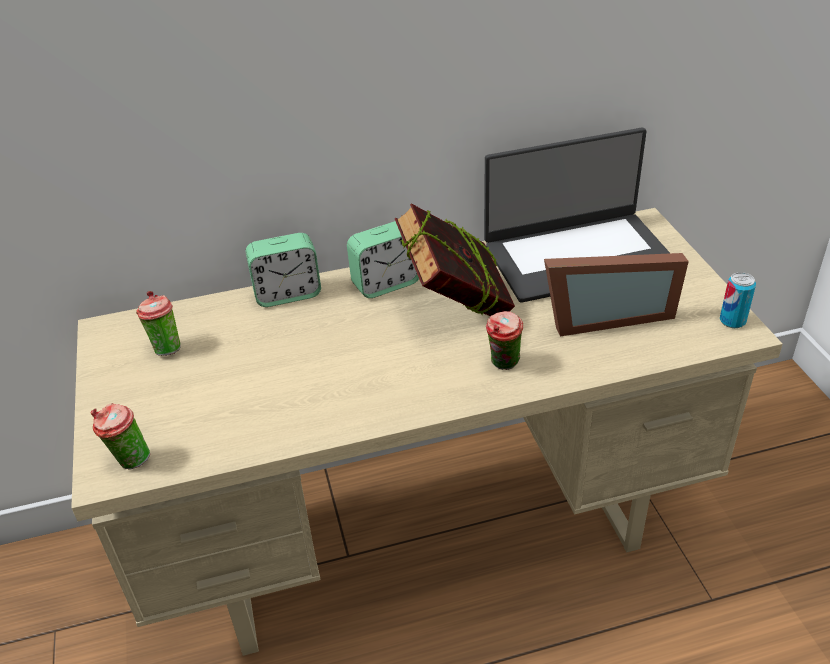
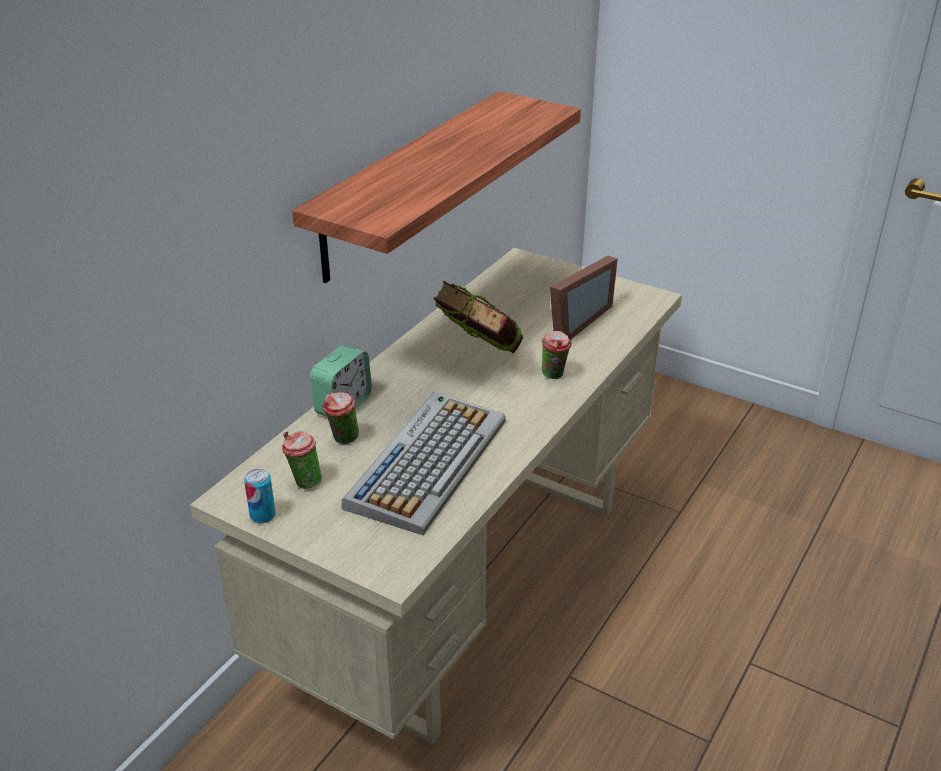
camera: 45 degrees left, 5 degrees down
cup [91,403,150,469] -> cup moved to [322,392,359,444]
alarm clock [347,221,419,298] -> none
laptop [484,128,670,303] -> none
can [720,272,756,328] -> can moved to [244,468,275,523]
none -> shelf [292,91,581,283]
none -> keyboard [342,391,506,535]

